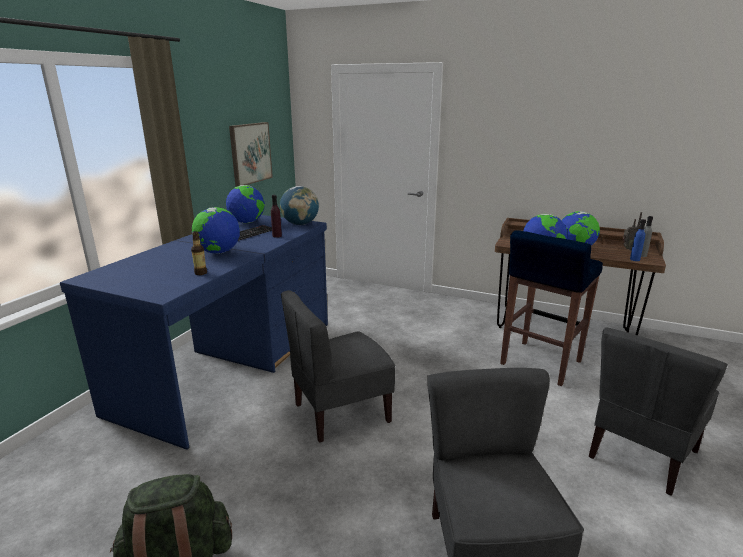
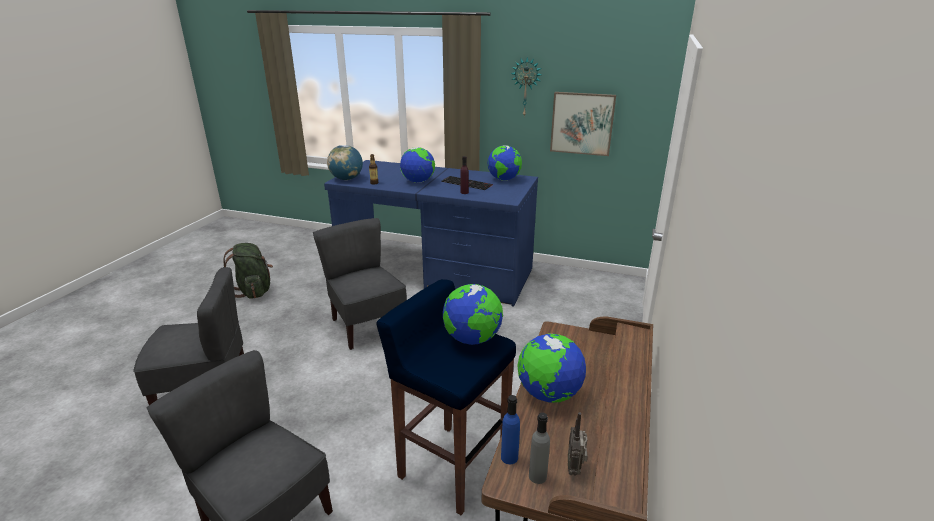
camera: 85 degrees right, 5 degrees up
globe [280,186,319,225] -> globe moved to [327,145,363,180]
none -> wall clock [511,57,542,116]

